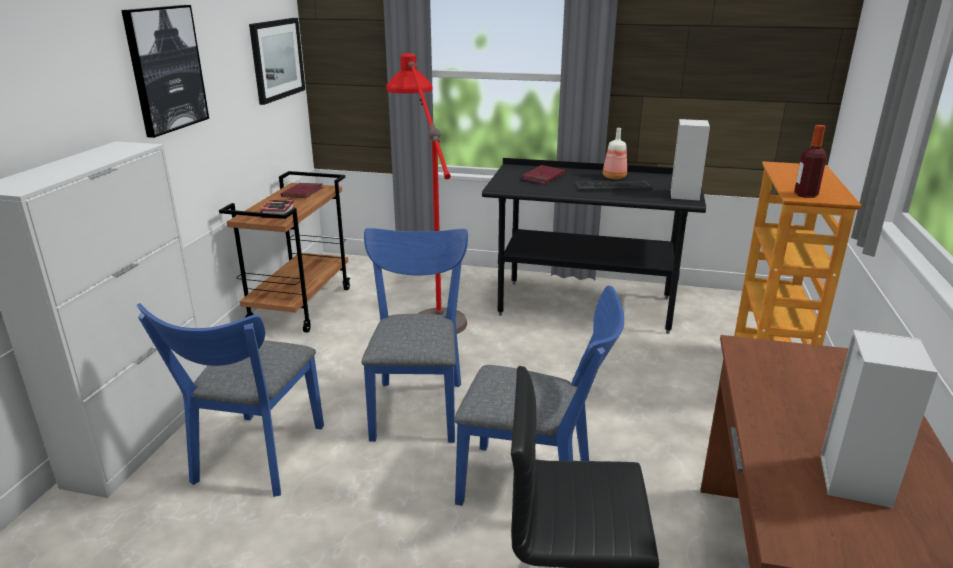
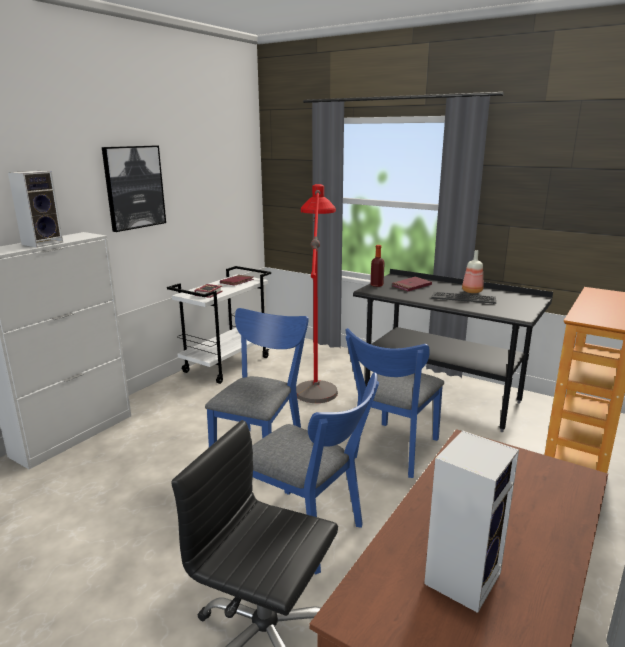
camera: 20 degrees right, 5 degrees down
blue chair [137,303,324,497] -> blue chair moved to [345,328,444,478]
brown cart [219,171,350,333] -> white cart [167,266,271,384]
picture [249,18,305,105] -> none
speaker [671,119,710,201] -> speaker moved to [8,171,63,248]
bottle [794,125,827,198] -> bottle moved to [371,245,385,287]

